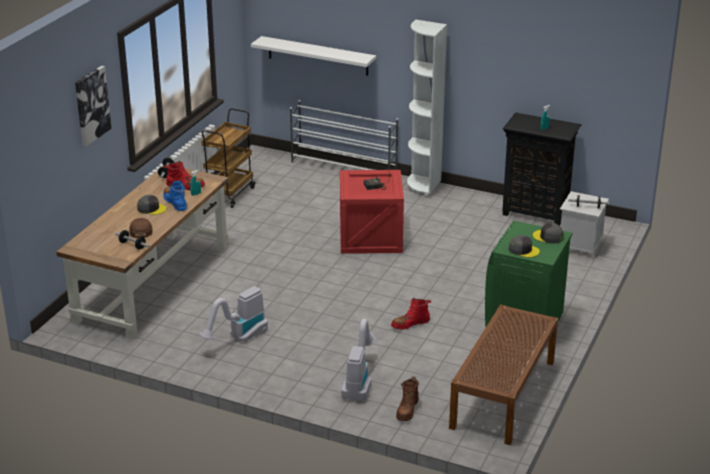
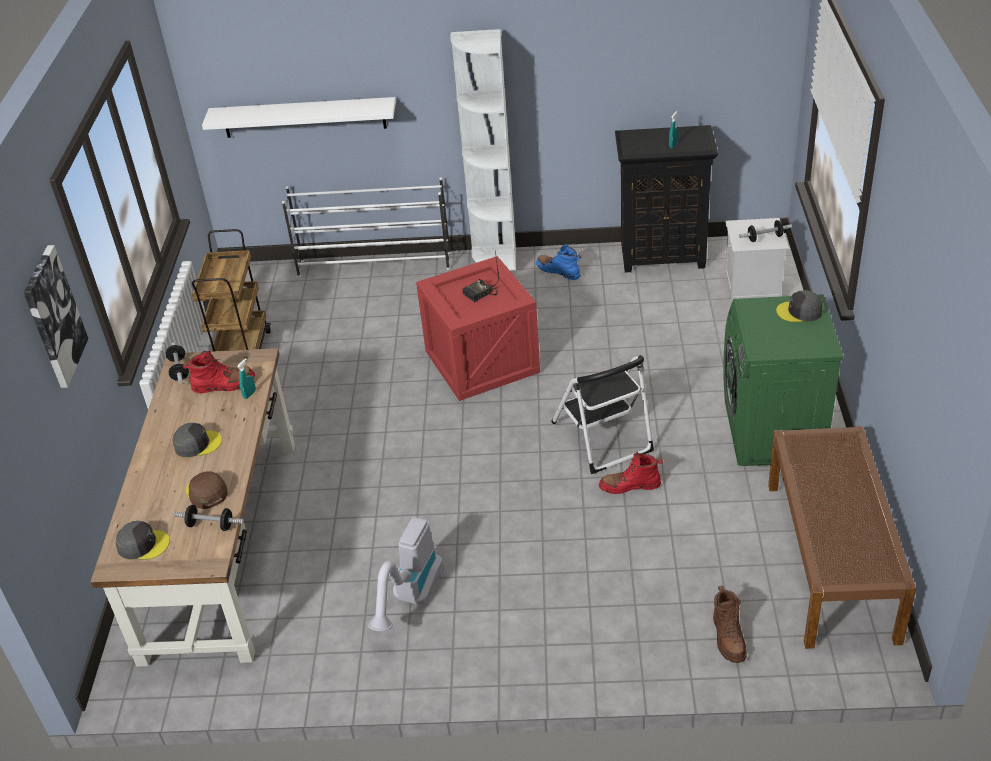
camera: 20 degrees left, 10 degrees up
blue boot [163,180,187,211] -> blue boot moved to [536,244,581,280]
vacuum cleaner [341,319,375,401] -> none
red boot [391,298,431,330] -> red boot turned 45 degrees clockwise [599,452,663,494]
grey cap [509,235,540,258] -> grey cap moved to [116,521,170,560]
none -> step ladder [552,355,654,474]

